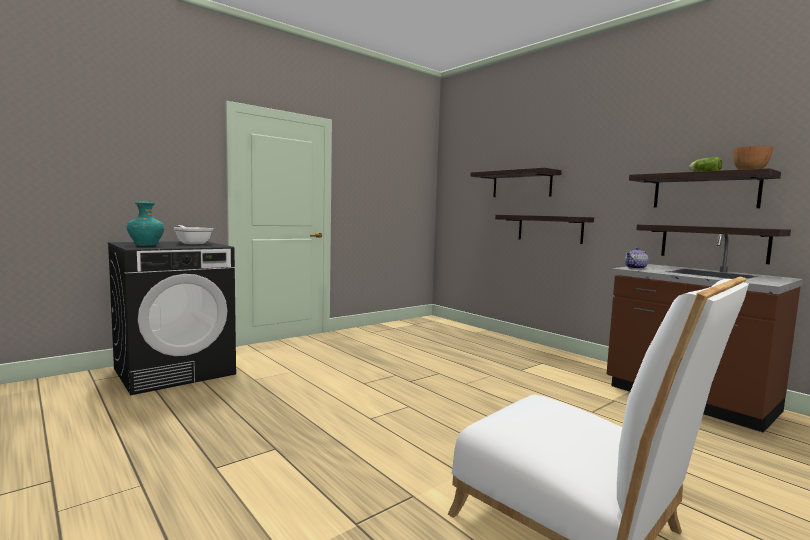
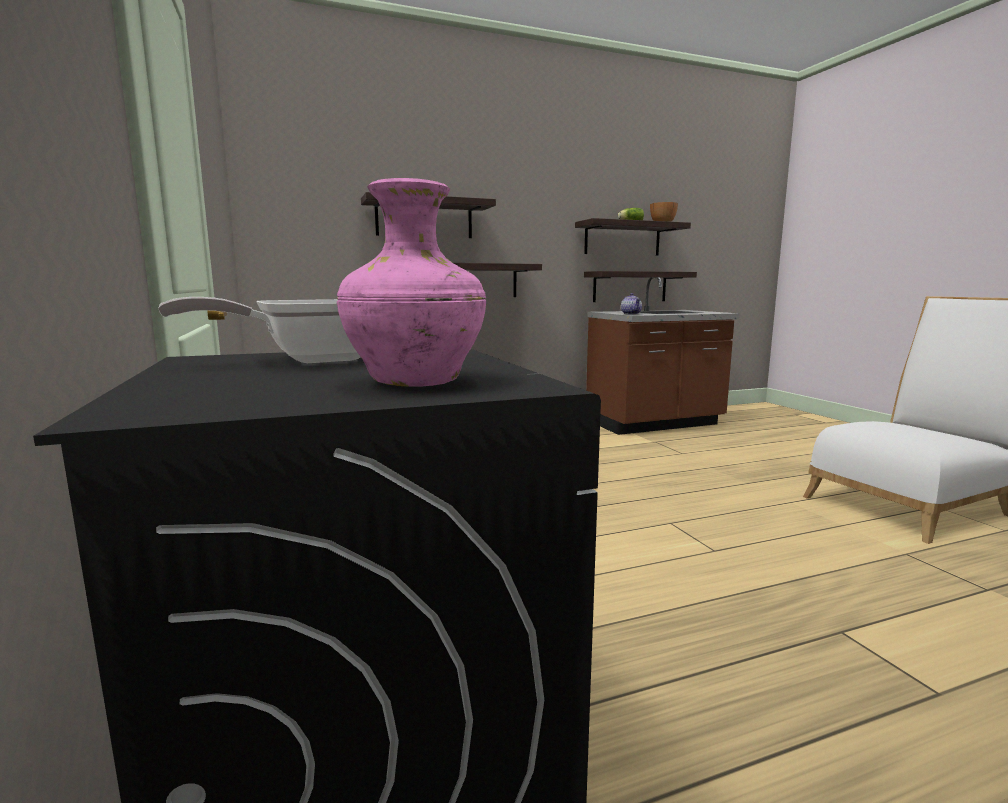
camera: 70 degrees left, 5 degrees up
turquoise vase [127,202,164,246] -> pink vase [337,178,486,387]

